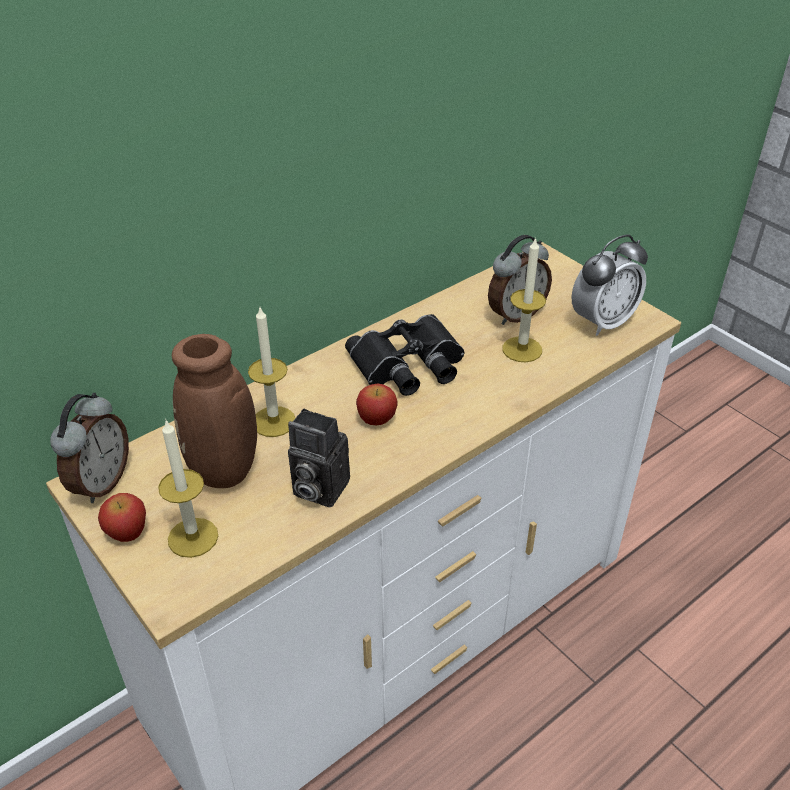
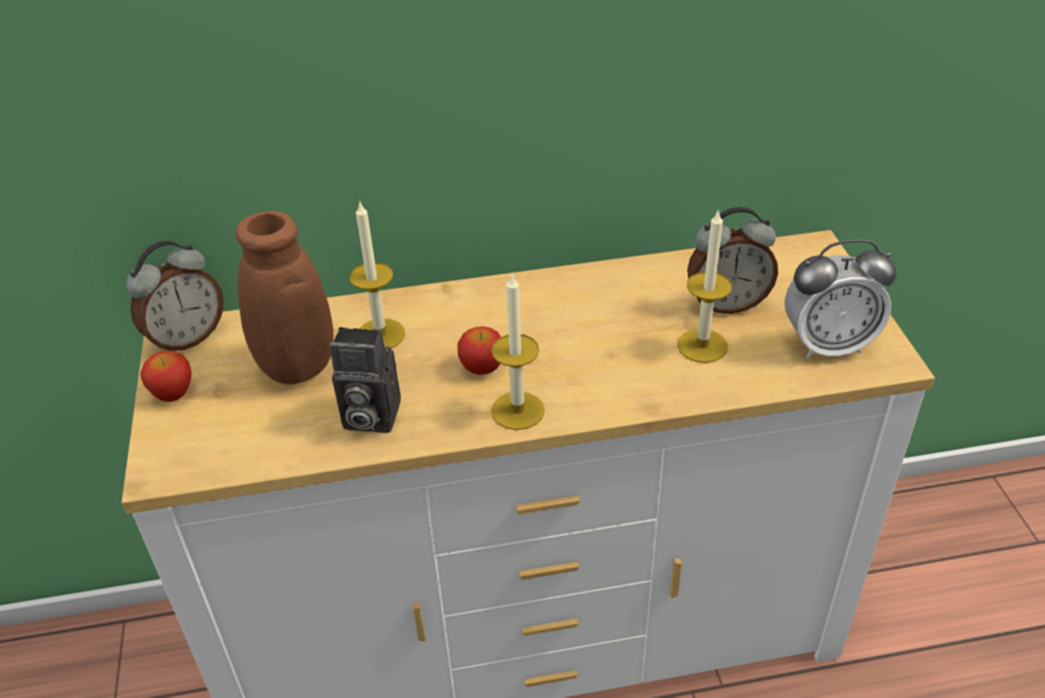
camera: 30 degrees right, 0 degrees up
candle [158,419,218,558] -> candle moved to [491,274,545,430]
camera [288,409,350,507] -> camera turned 45 degrees counterclockwise [329,327,401,433]
black binoculars [345,314,464,396] -> none

